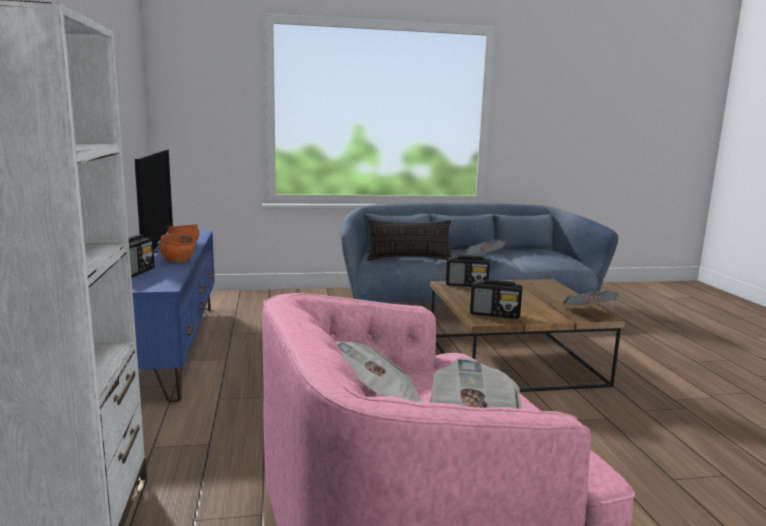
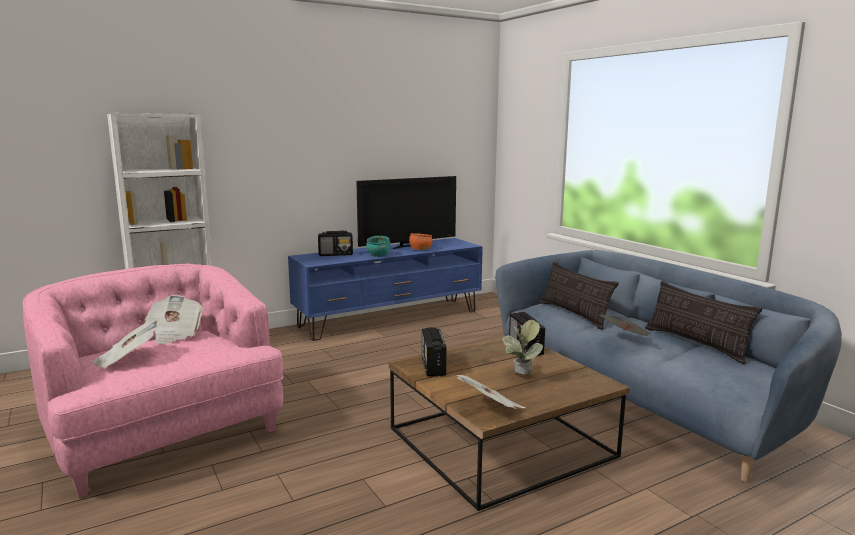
camera: 70 degrees right, 0 degrees up
orange bowl [159,233,195,263] -> turquoise bowl [366,236,391,257]
none -> potted plant [503,320,543,375]
none -> pillow [645,281,762,364]

